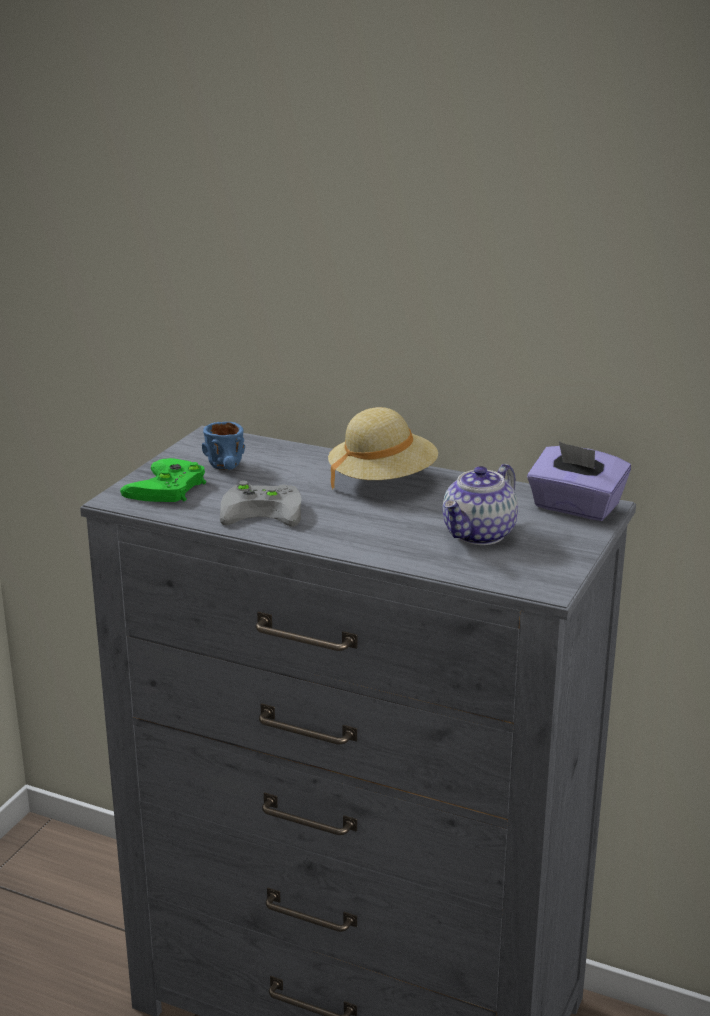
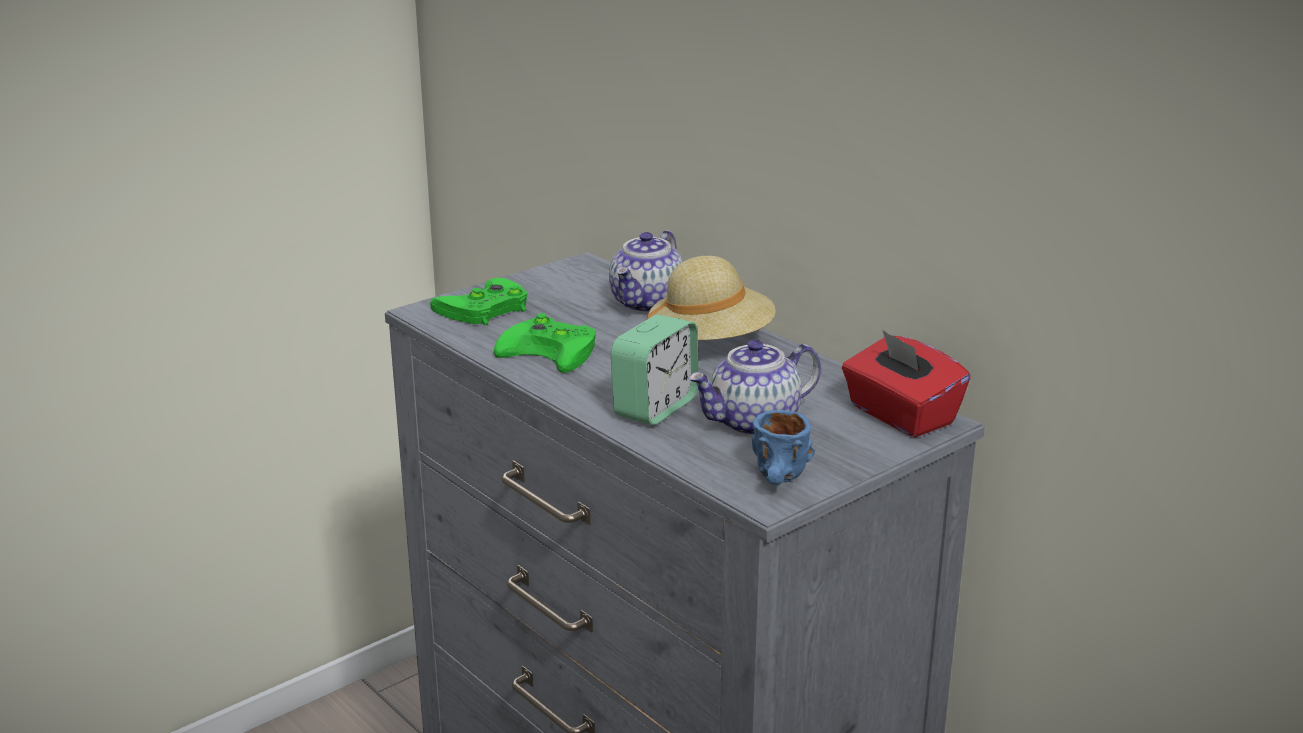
camera: 25 degrees right, 0 degrees up
blue mug [202,422,245,470] -> blue mug moved to [752,410,815,485]
grey game controller [220,481,301,527] -> green game controller [494,313,596,373]
purple tissue box [527,442,631,521] -> red tissue box [842,329,971,438]
none -> teapot [609,230,683,313]
none -> alarm clock [611,314,699,425]

